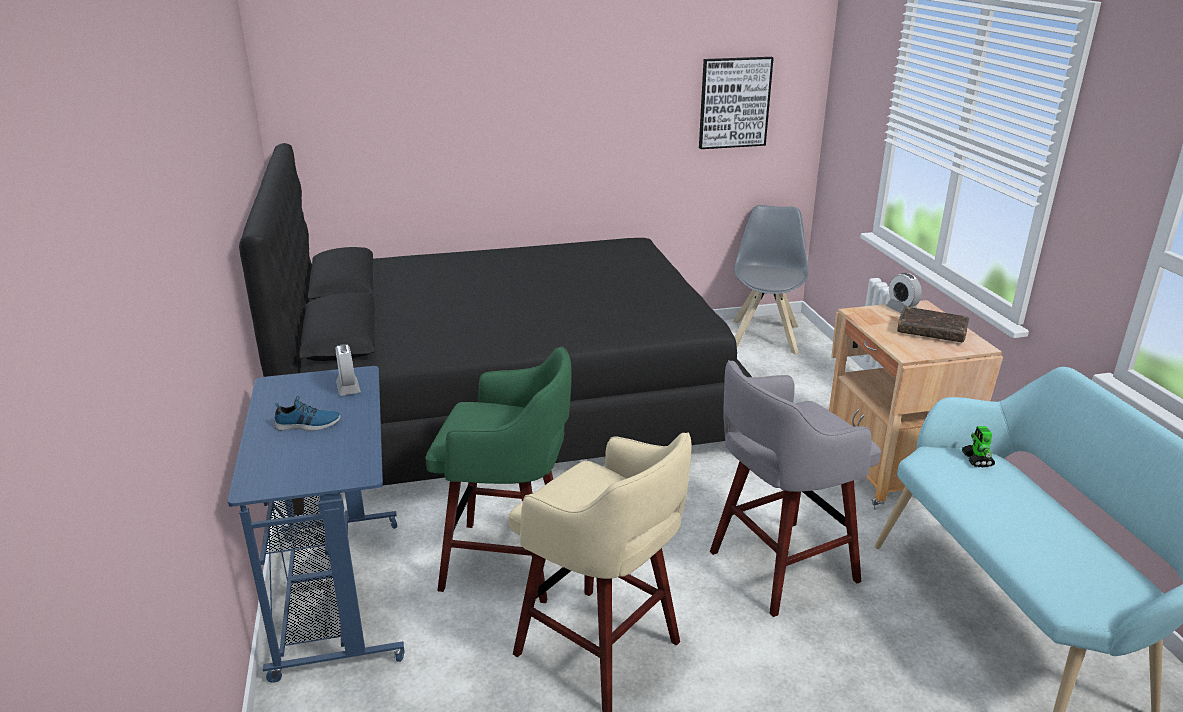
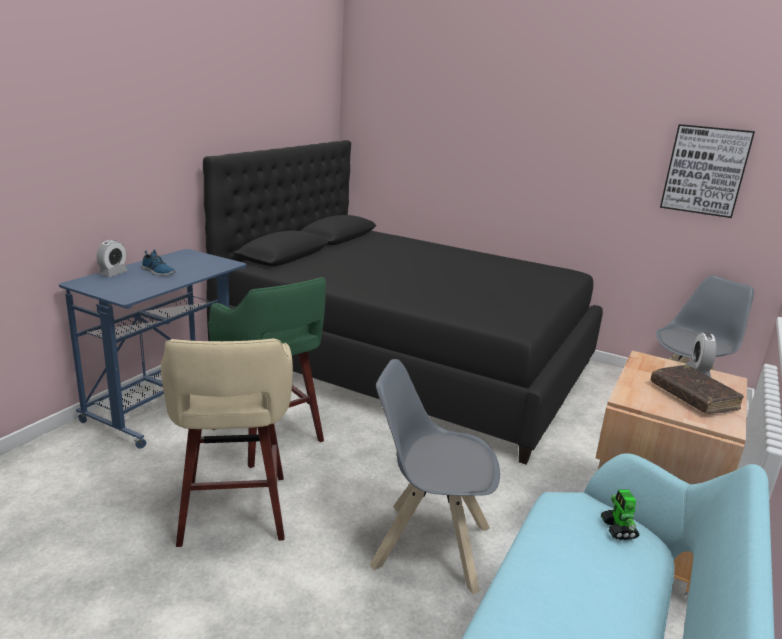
camera: 40 degrees right, 5 degrees down
alarm clock [335,344,361,396] -> alarm clock moved to [97,240,128,277]
grey stool [710,360,881,617] -> grey chair [370,359,500,594]
toy robot [962,426,995,467] -> toy robot turned 45 degrees counterclockwise [601,490,639,540]

